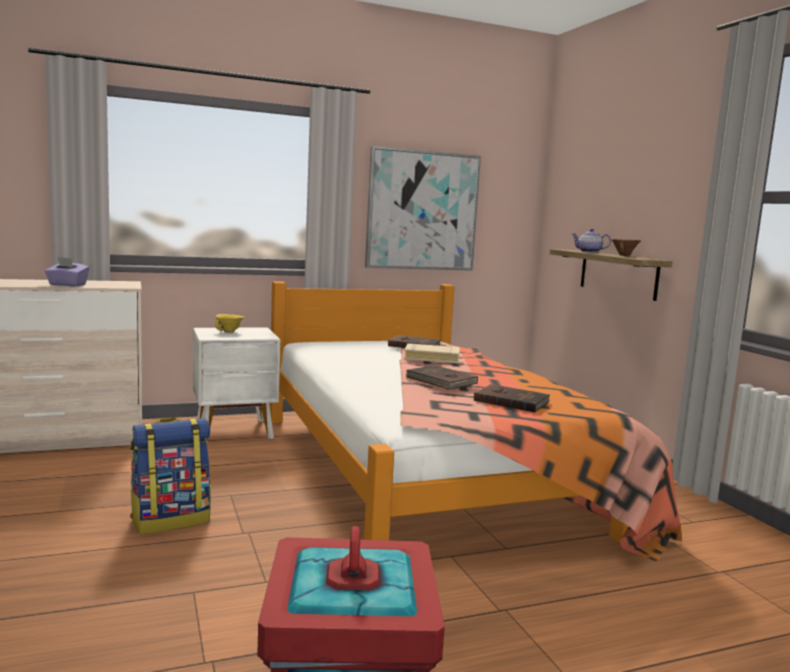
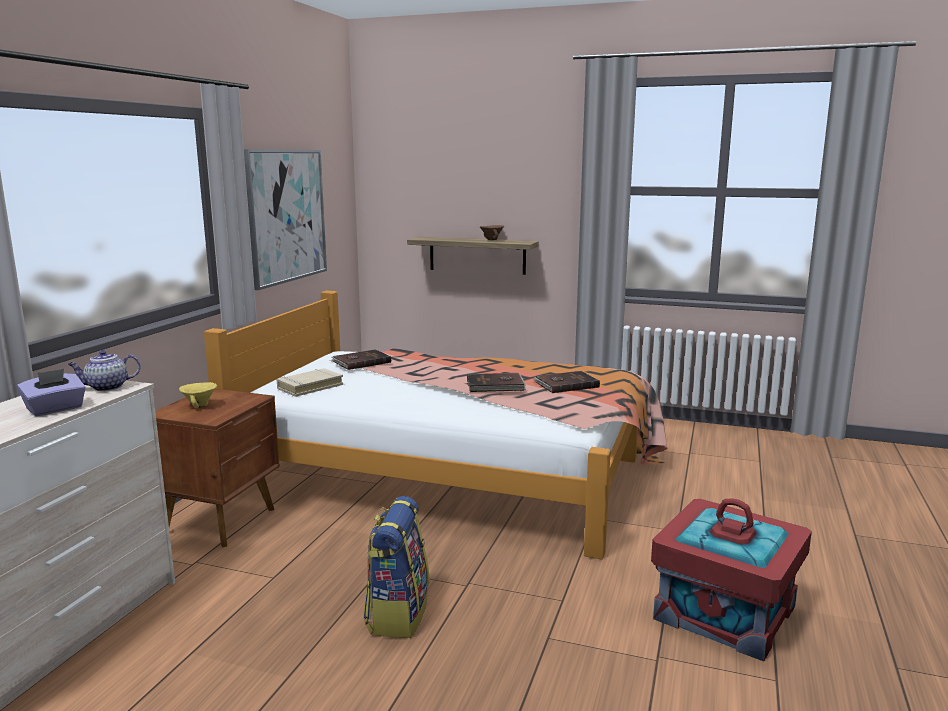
camera: 50 degrees left, 5 degrees up
white nightstand [193,327,280,442] -> brown nightstand [155,389,280,547]
beige book [404,343,460,363] -> beige book moved to [277,368,343,397]
teapot [572,229,611,253] -> teapot moved to [68,350,141,391]

